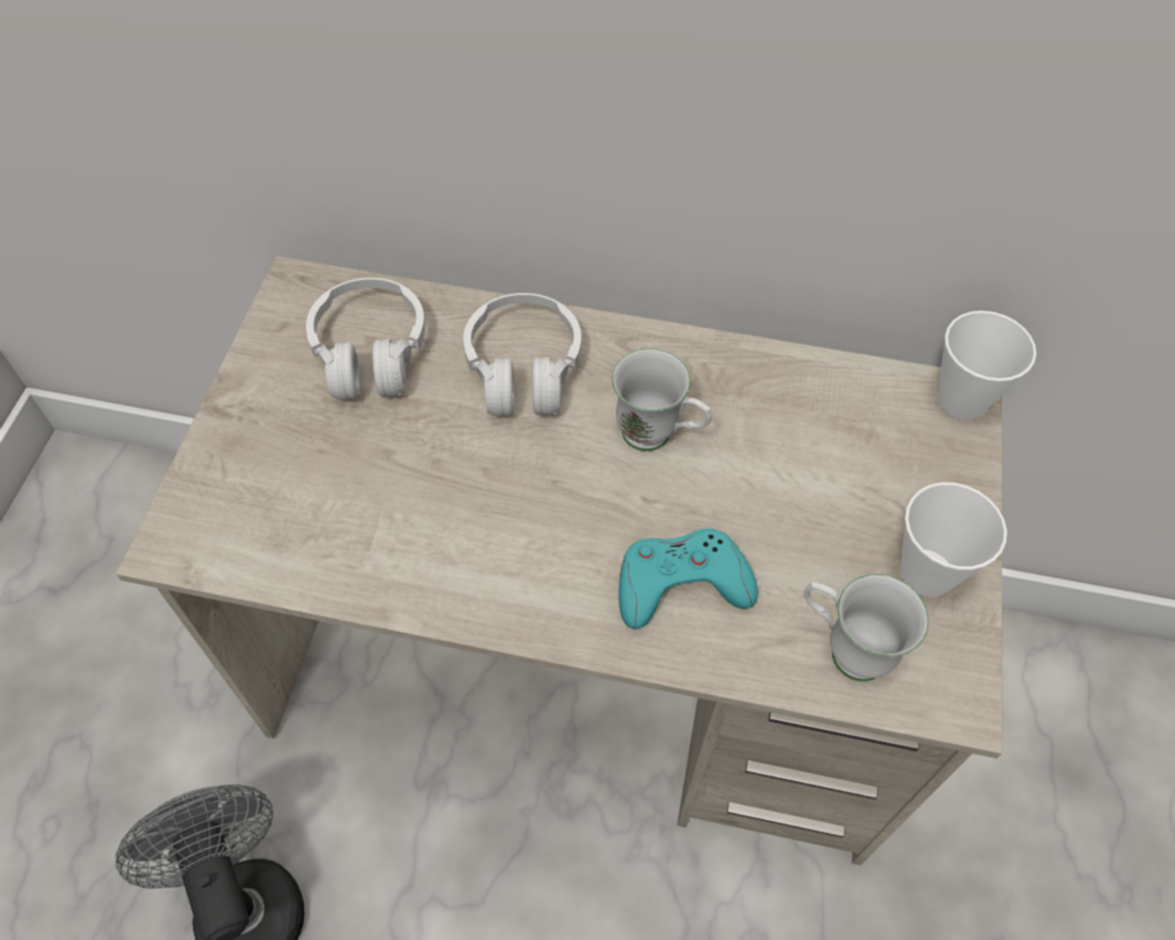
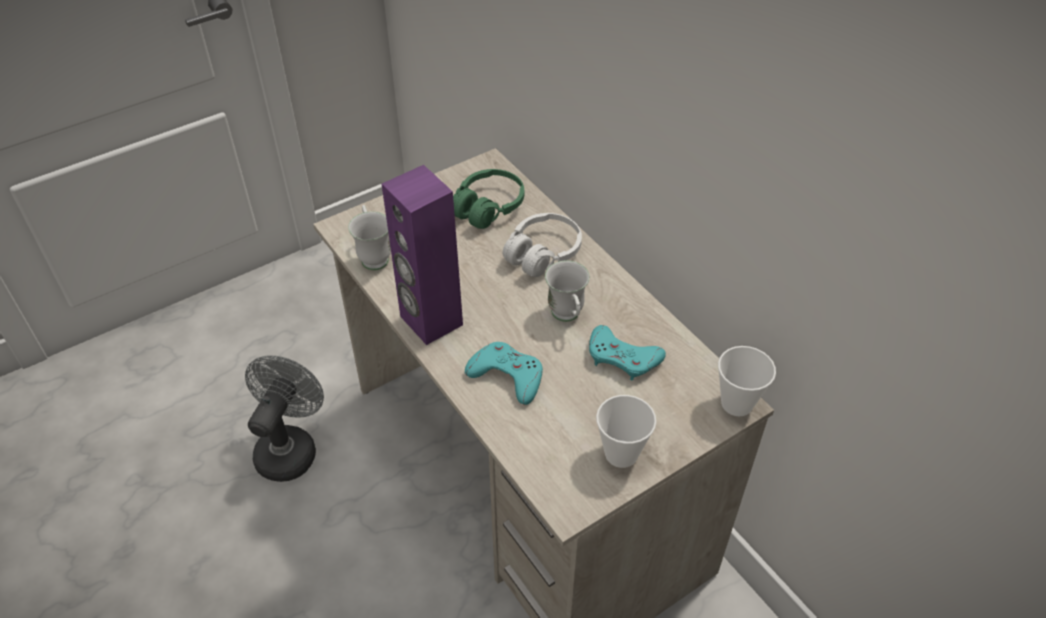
camera: 45 degrees right, 10 degrees down
white headphones [306,278,425,400] -> green headphones [453,169,524,229]
white mug [804,574,929,681] -> white mug moved to [348,205,391,270]
none -> purple speaker [382,165,463,345]
none -> turquoise game controller [589,325,666,381]

